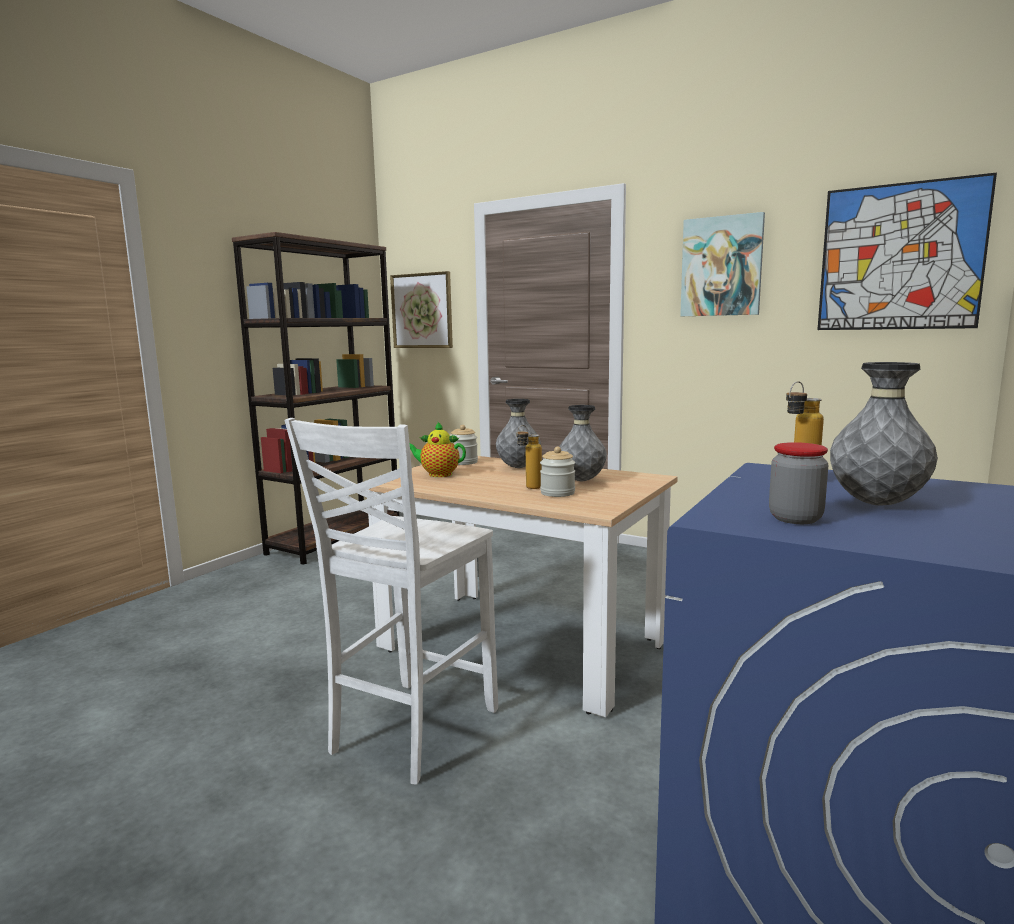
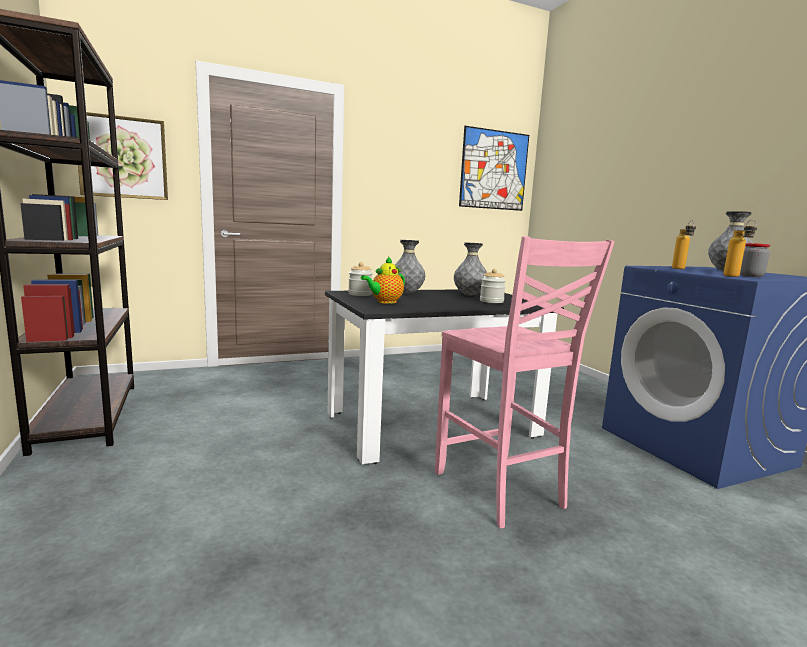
camera: 55 degrees left, 0 degrees up
white chair [285,418,498,785] -> pink chair [435,236,615,528]
beige dining table [367,456,678,717] -> black dining table [325,289,564,464]
bottle [517,425,542,489] -> bottle moved to [723,220,757,277]
picture [680,212,765,316] -> none

